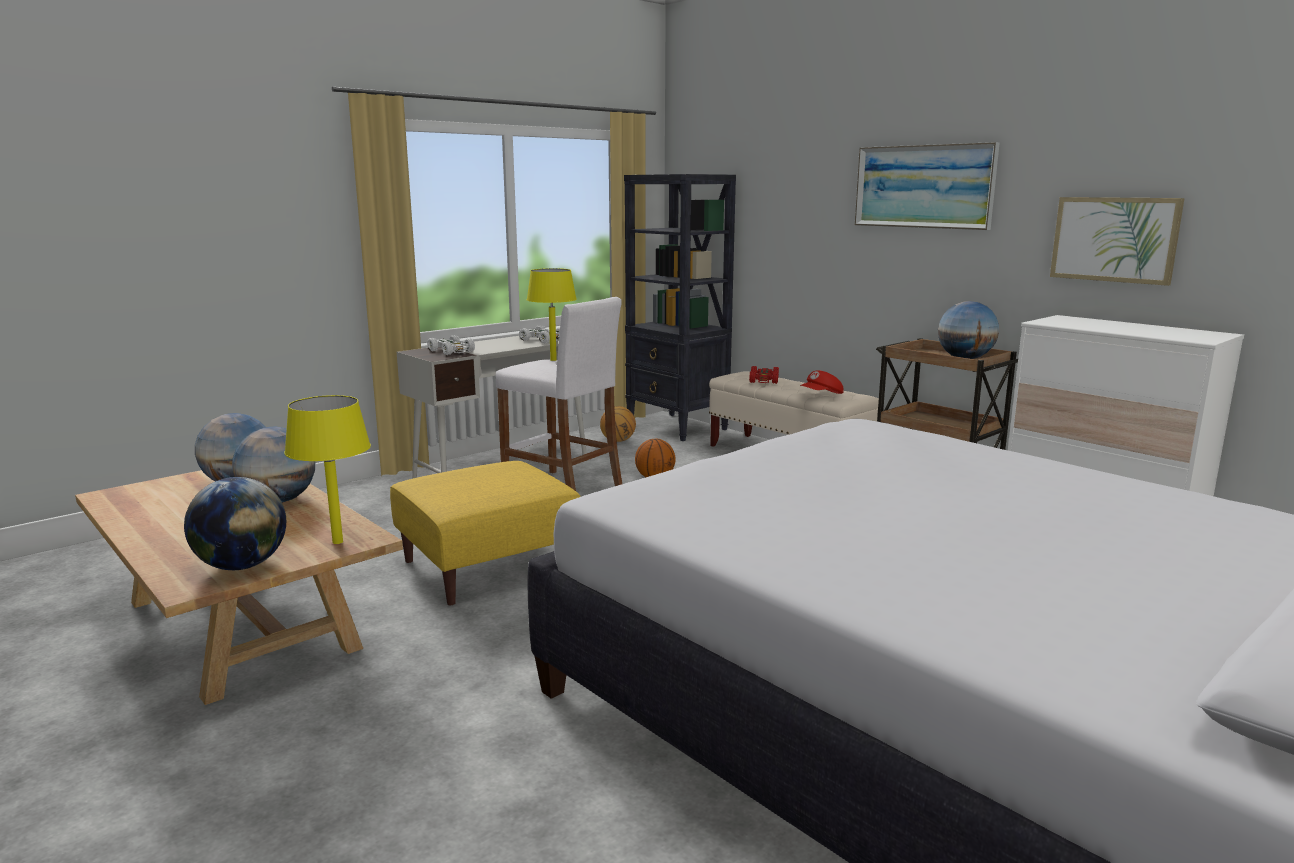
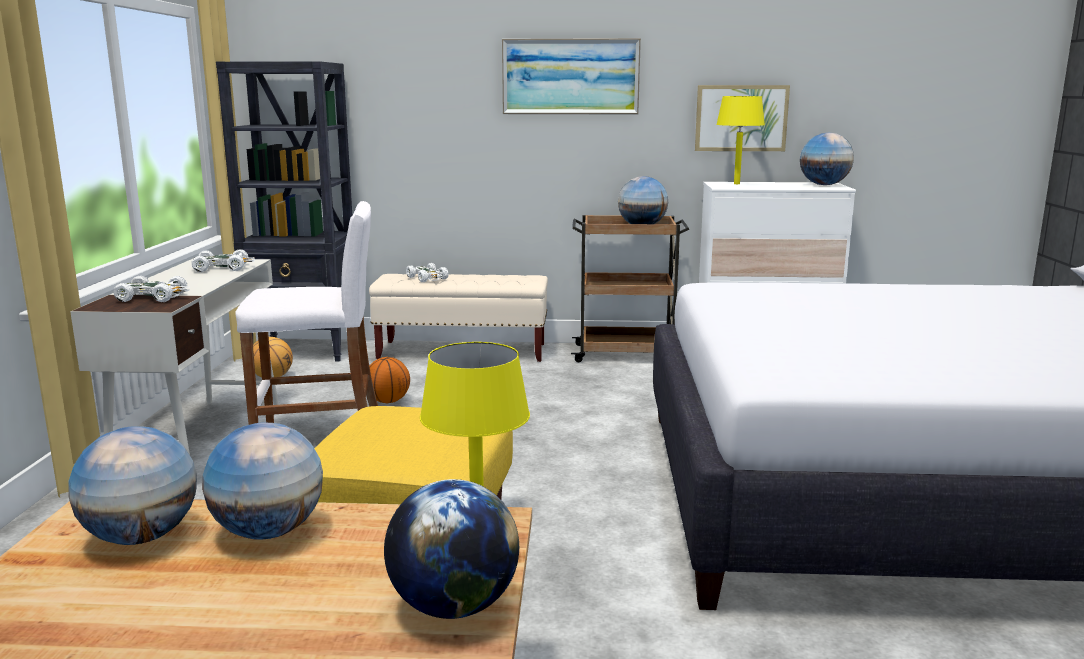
camera: 45 degrees left, 0 degrees up
yellow table lamp [527,268,577,361] -> yellow table lamp moved to [716,96,765,184]
red toy car [749,366,779,384] -> white toy car [406,263,449,282]
red cap [800,370,844,394] -> none
none -> globe [800,133,854,185]

